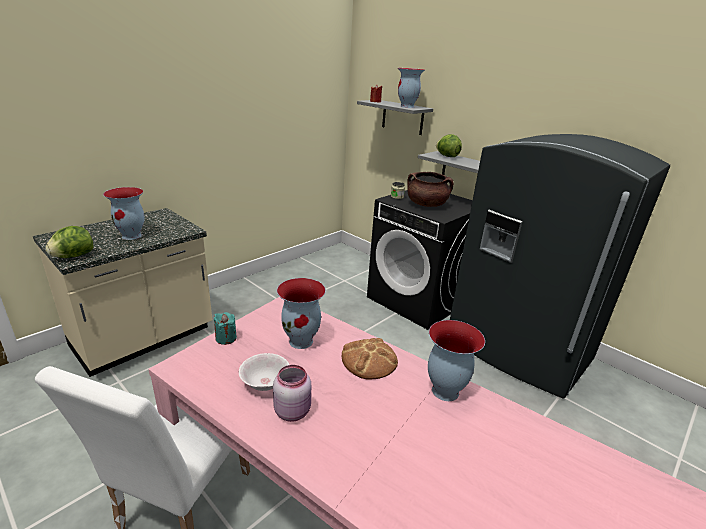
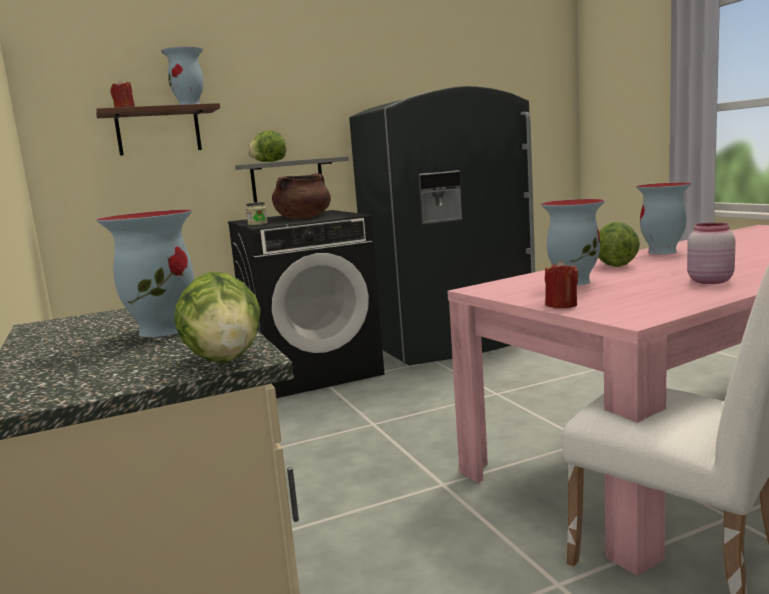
camera: 65 degrees left, 15 degrees down
turquoise candle [214,312,237,345] -> red candle [545,260,578,308]
white bowl [239,353,289,391] -> none
bread [342,338,398,380] -> lettuce [598,221,640,267]
grey shelf [357,100,433,135] -> brown shelf [96,103,220,156]

